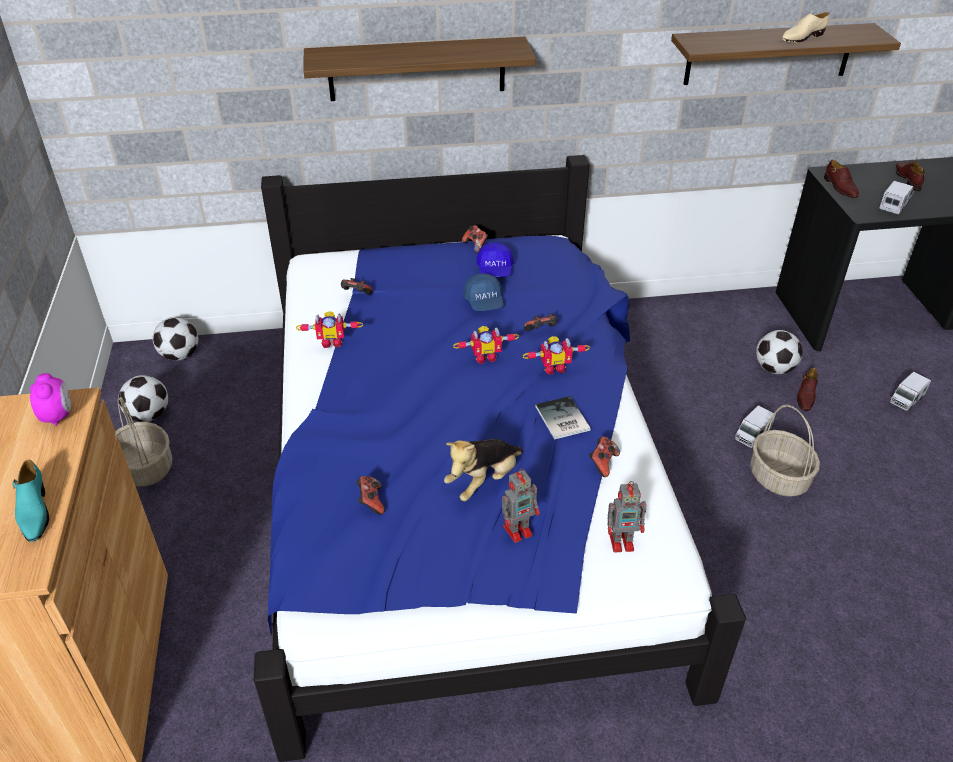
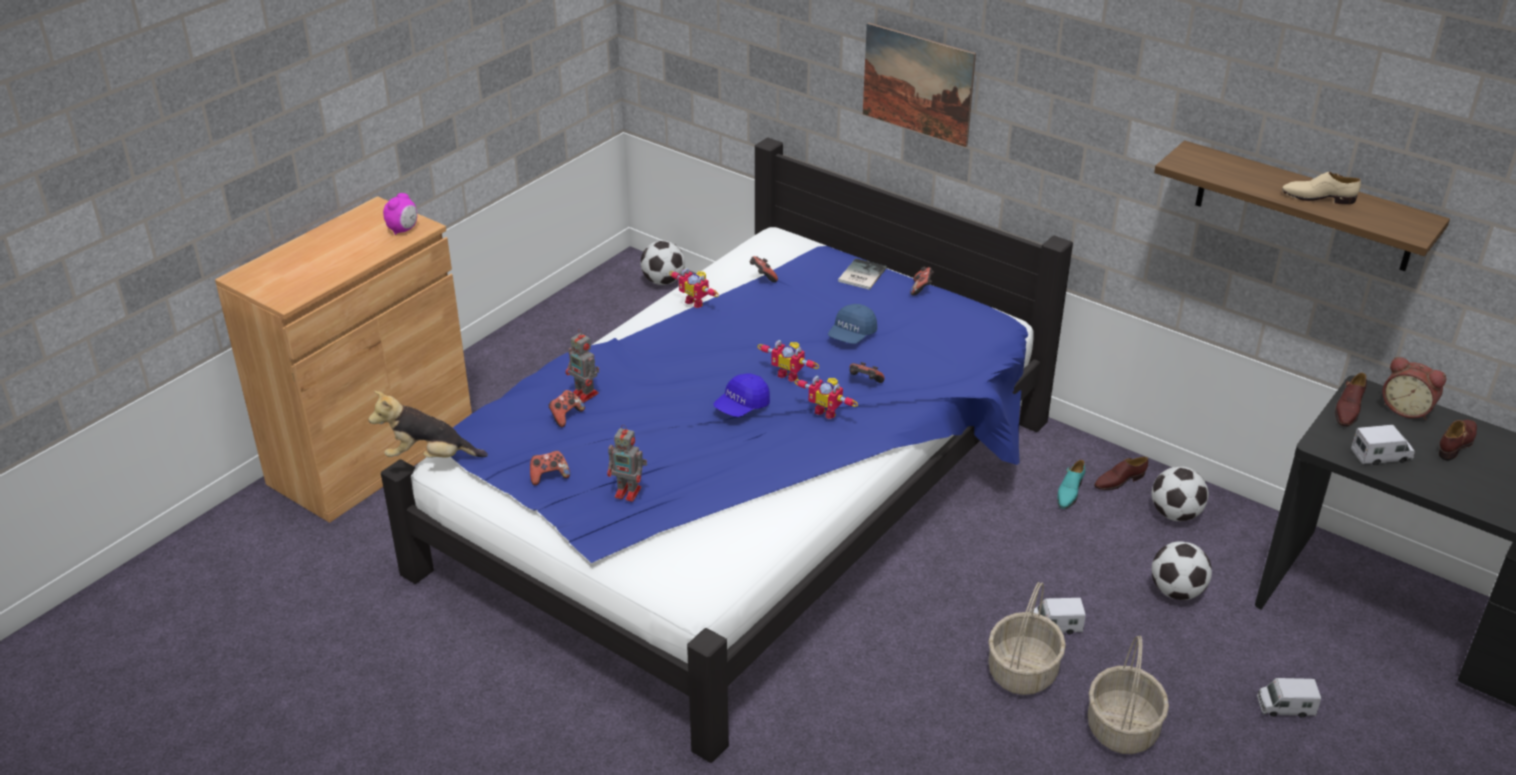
camera: 45 degrees right, 5 degrees down
turquoise shoe [12,460,49,542] -> turquoise shoe moved to [1057,460,1085,509]
basket [114,397,173,486] -> basket moved to [1088,636,1169,754]
football [118,375,168,422] -> football moved to [1151,466,1209,521]
shelf [304,37,536,101] -> picture [863,23,976,147]
plush toy [444,439,523,501] -> plush toy moved to [368,391,488,458]
blue cap [476,243,513,277] -> blue cap moved to [713,373,770,417]
book [536,396,591,440] -> book moved to [838,258,887,290]
game controller [589,436,620,477] -> game controller moved to [530,451,570,485]
toy robot [607,481,646,552] -> toy robot moved to [566,329,599,403]
brown shoe [797,368,818,411] -> brown shoe moved to [1094,457,1148,490]
none -> alarm clock [1382,357,1446,420]

